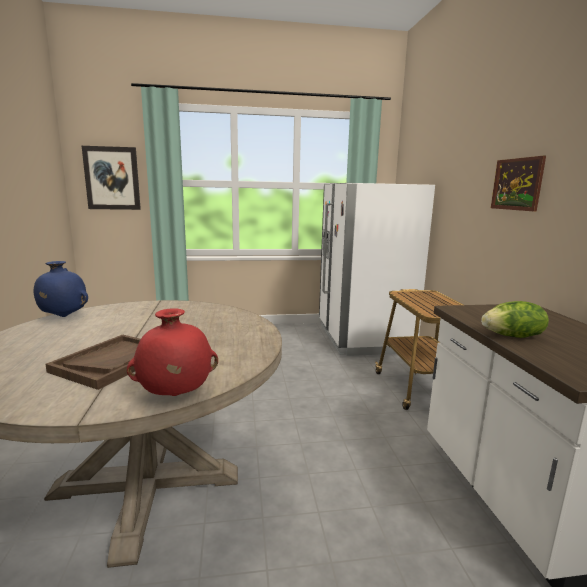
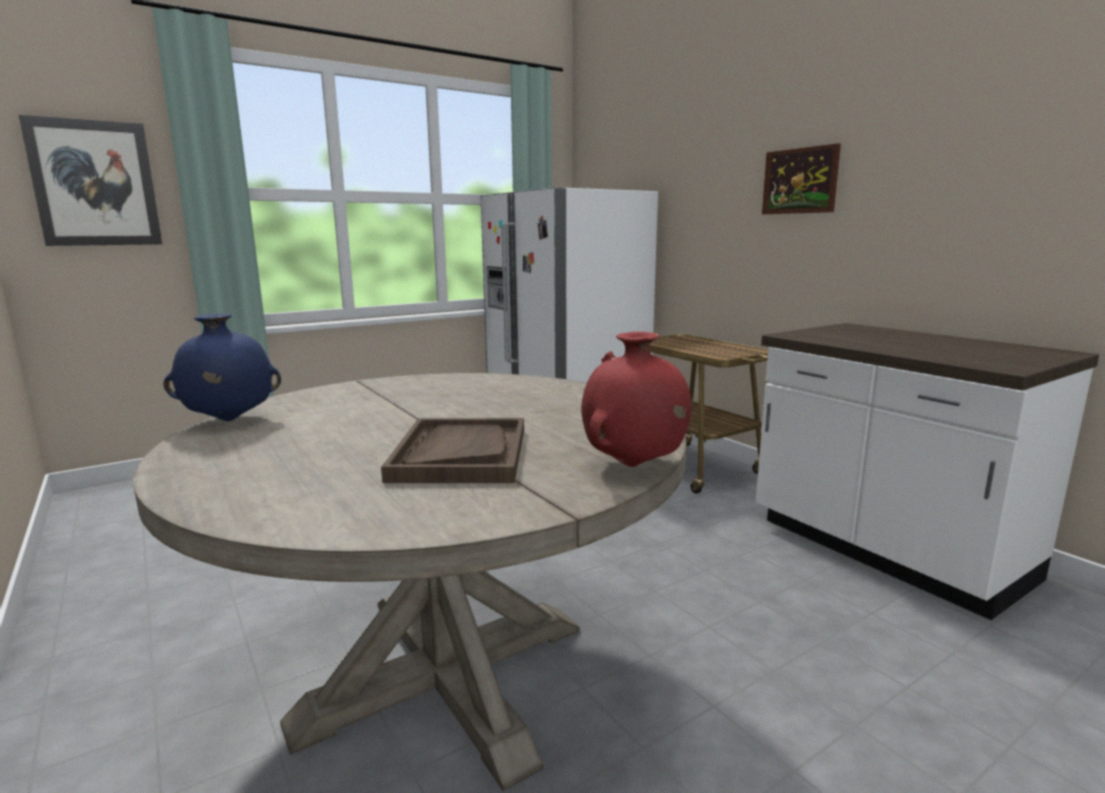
camera: 25 degrees left, 0 degrees up
lettuce [481,301,549,338] -> none

